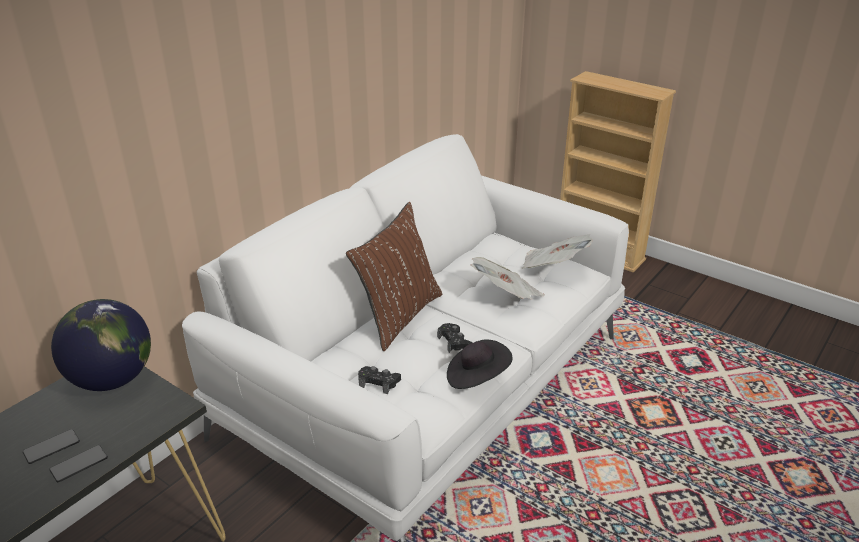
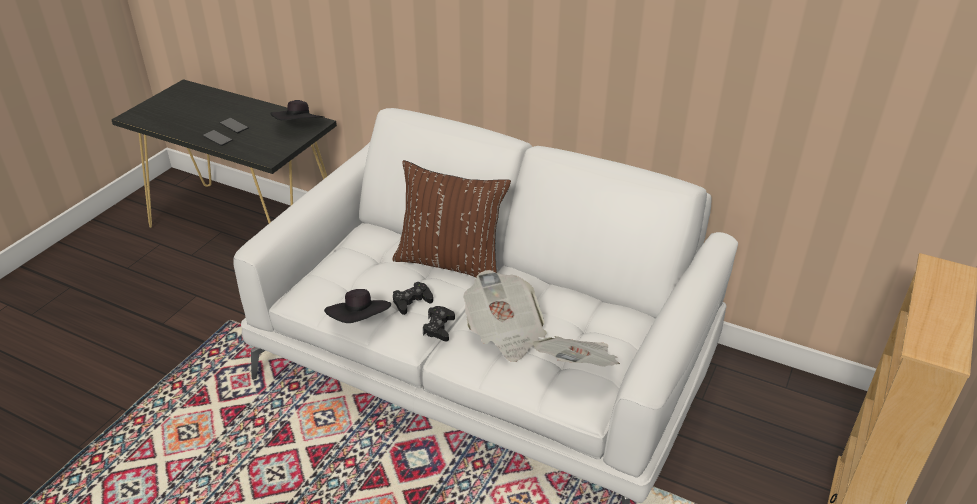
camera: 80 degrees right, 5 degrees up
globe [51,299,151,391] -> black hat [270,100,324,121]
black game controller [358,366,401,394] -> black game controller moved to [423,306,455,341]

